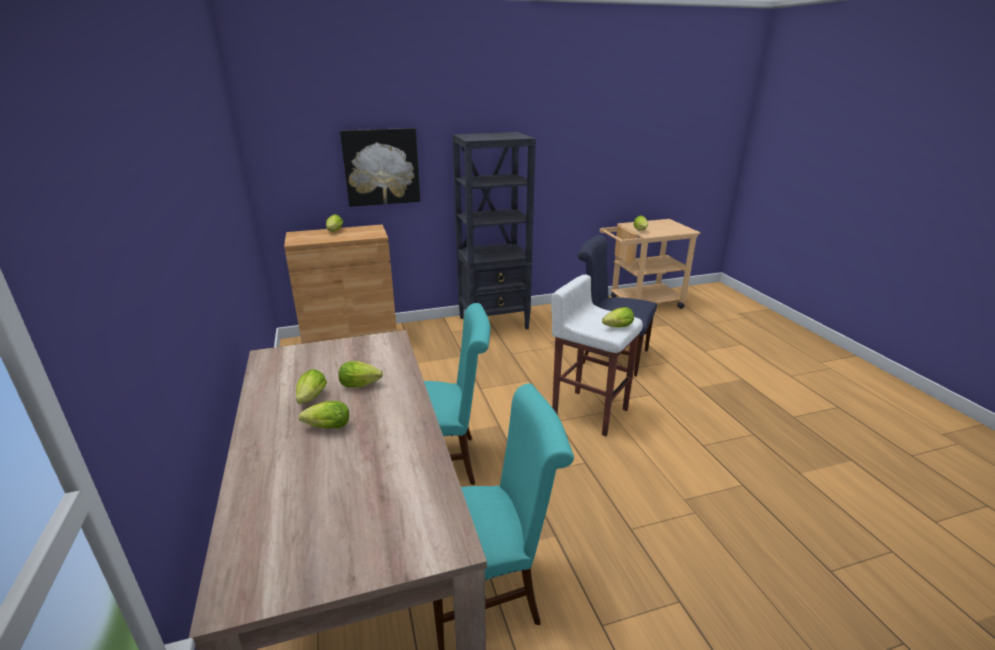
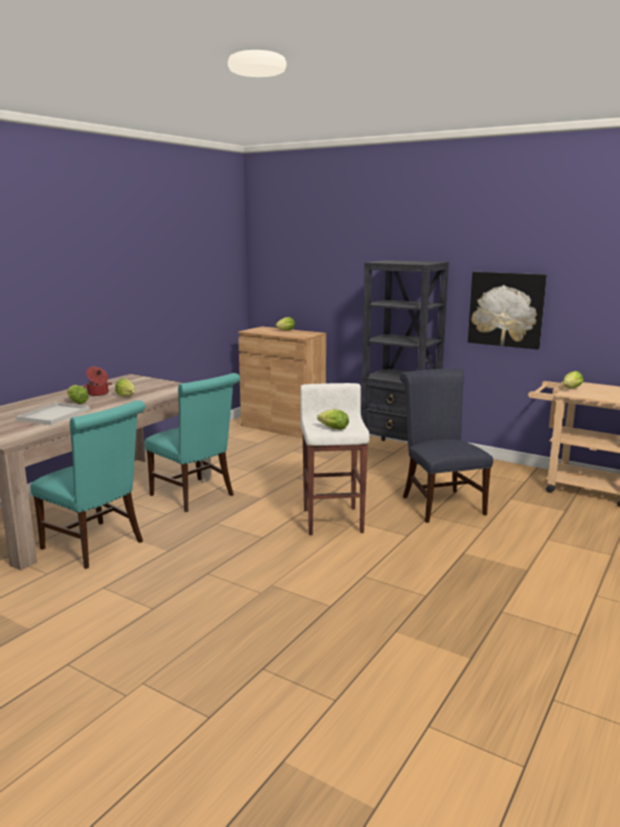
camera: 50 degrees right, 10 degrees down
lettuce [296,369,327,404] -> cooking pot [83,367,112,396]
picture [340,128,420,207] -> picture moved to [468,272,547,349]
none -> white tray [16,402,90,425]

